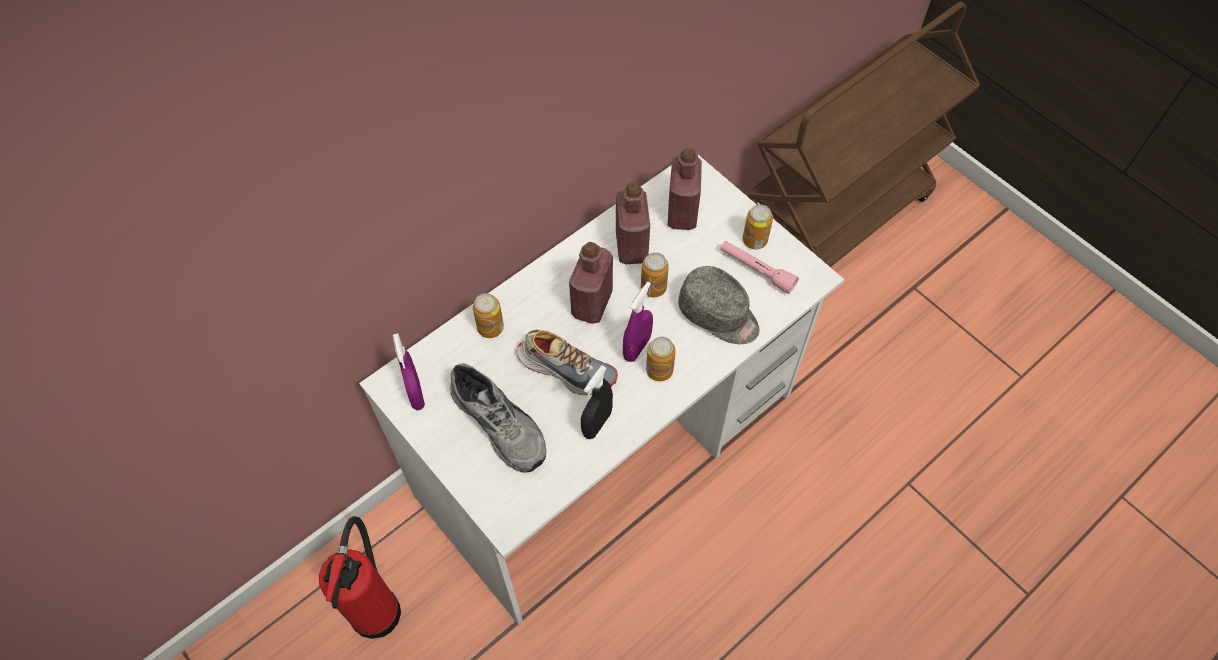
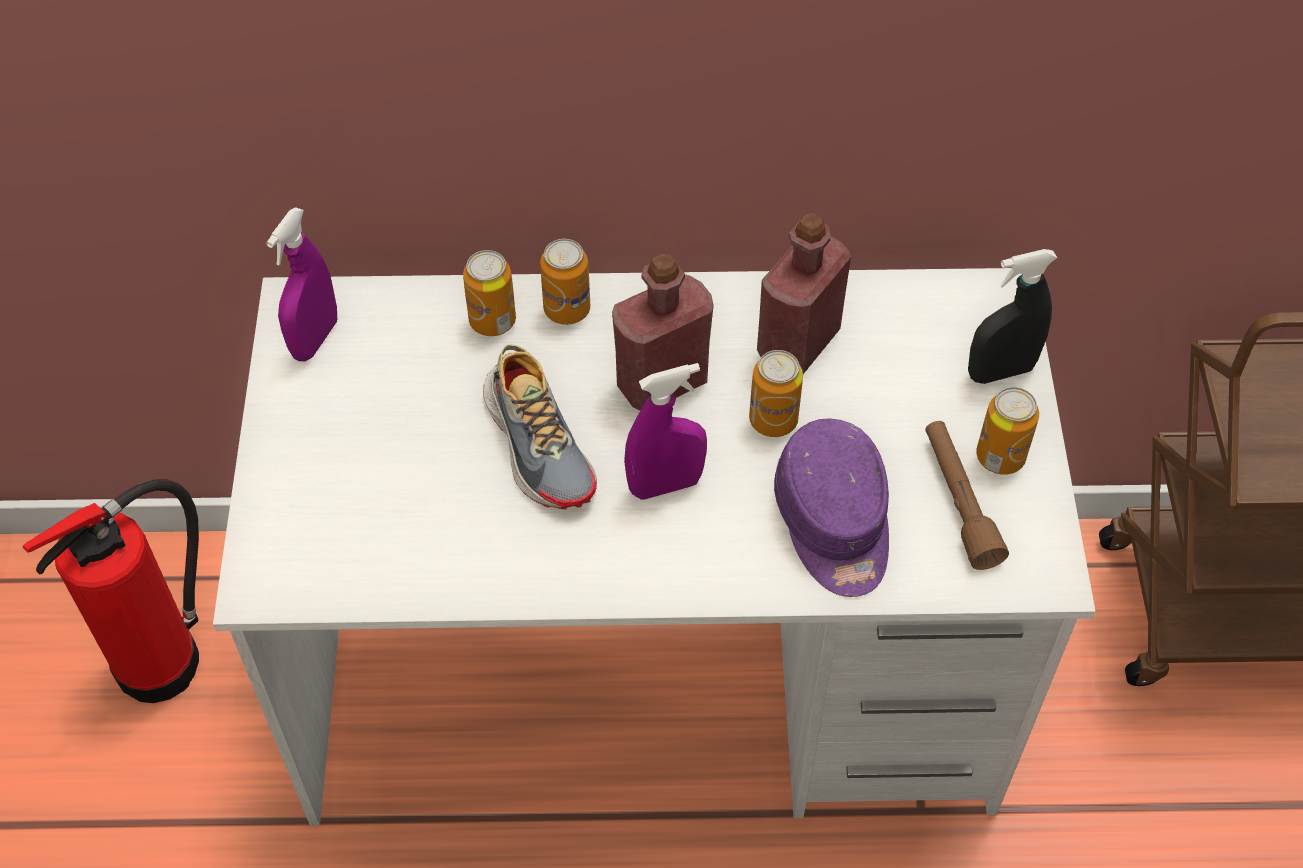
camera: 40 degrees right, 5 degrees down
grey shoe [450,363,546,473] -> none
black spray bottle [581,366,613,439] -> black spray bottle moved to [968,249,1057,384]
can [646,337,675,381] -> can moved to [540,239,590,325]
red bottle [668,148,702,230] -> none
grey cap [678,266,759,344] -> purple cap [774,418,889,597]
pink flashlight [720,241,799,294] -> brown flashlight [925,421,1009,570]

